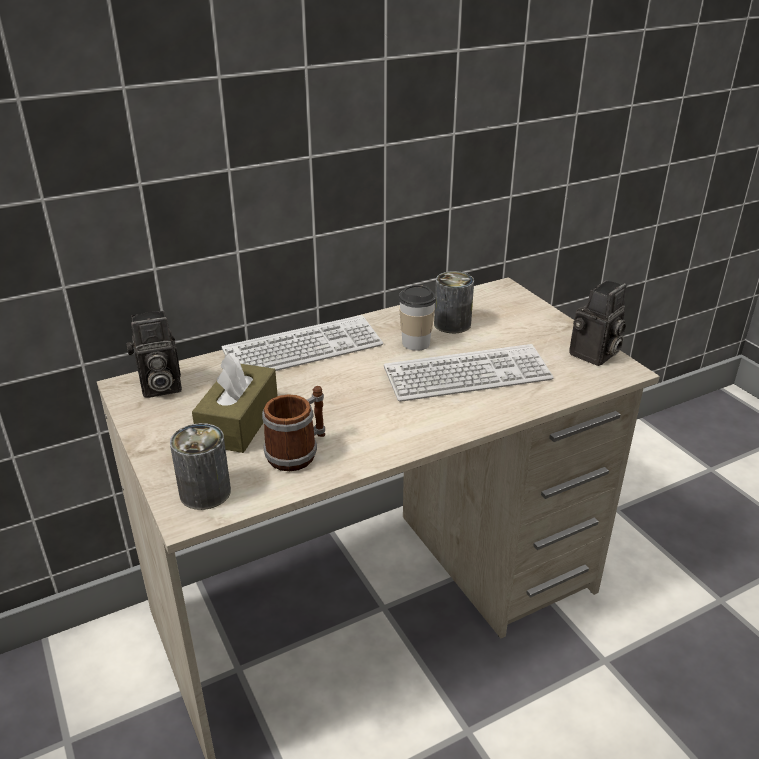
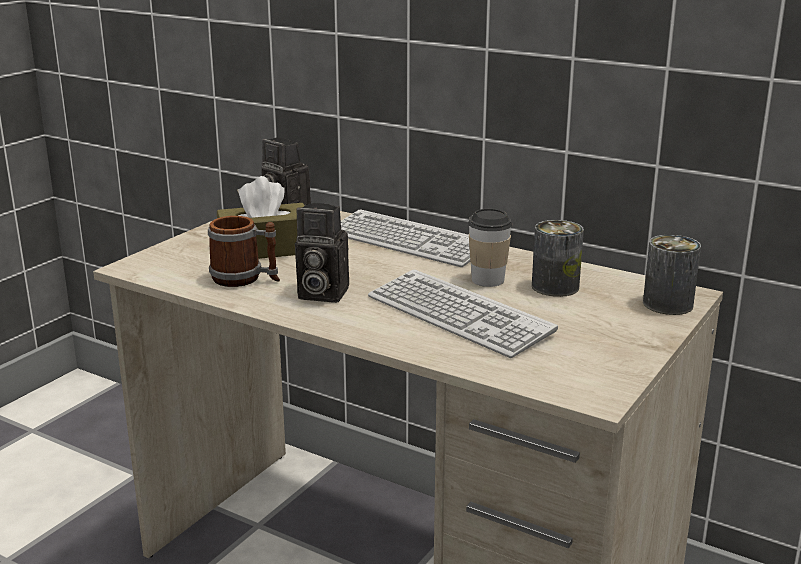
camera: 60 degrees right, 10 degrees down
can [170,423,231,510] -> can moved to [643,235,701,315]
camera [569,280,627,366] -> camera moved to [295,203,349,303]

